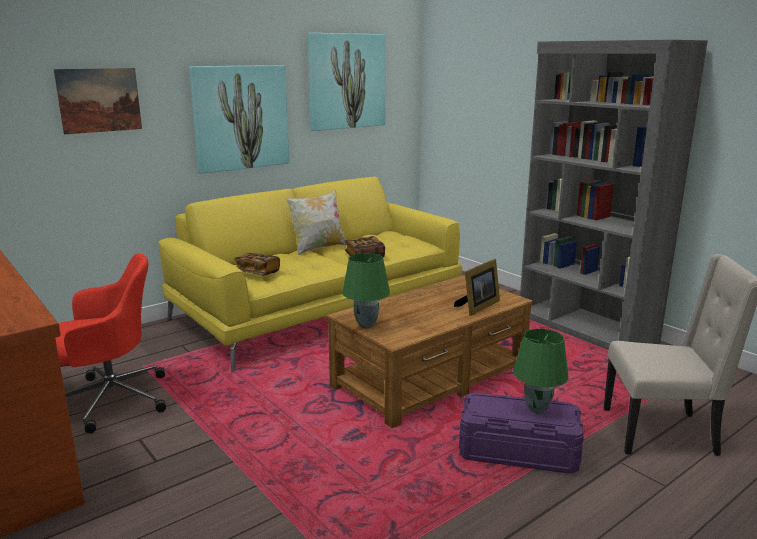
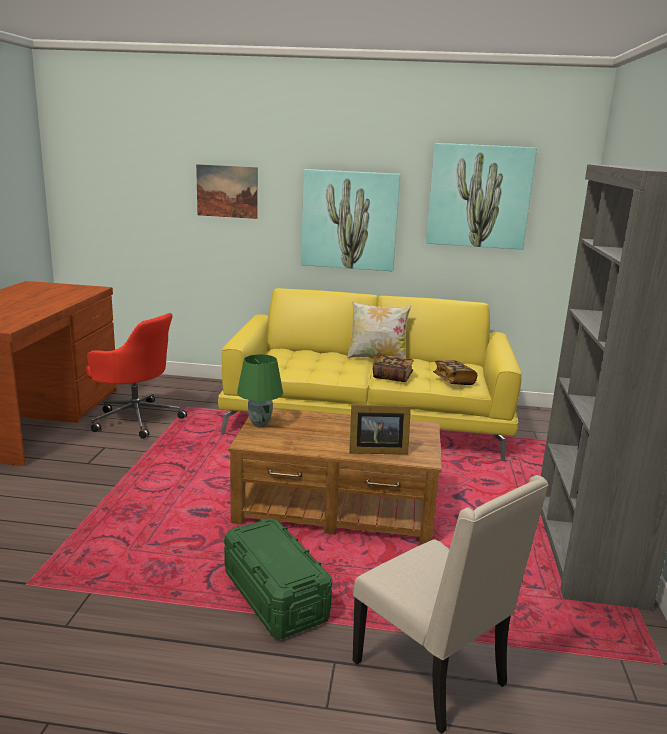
camera: 45 degrees right, 0 degrees up
book [234,253,280,275] -> book moved to [433,360,477,385]
purple storage box [459,392,584,474] -> green storage box [224,519,332,639]
green table lamp [513,329,569,414] -> none

